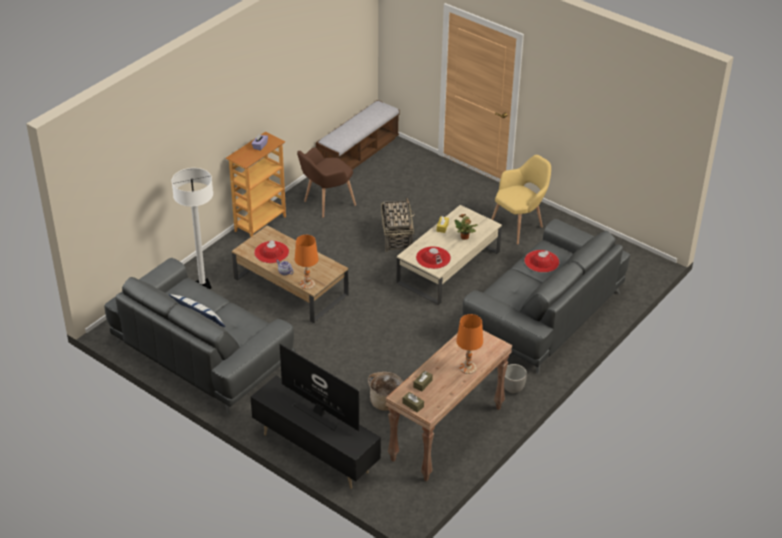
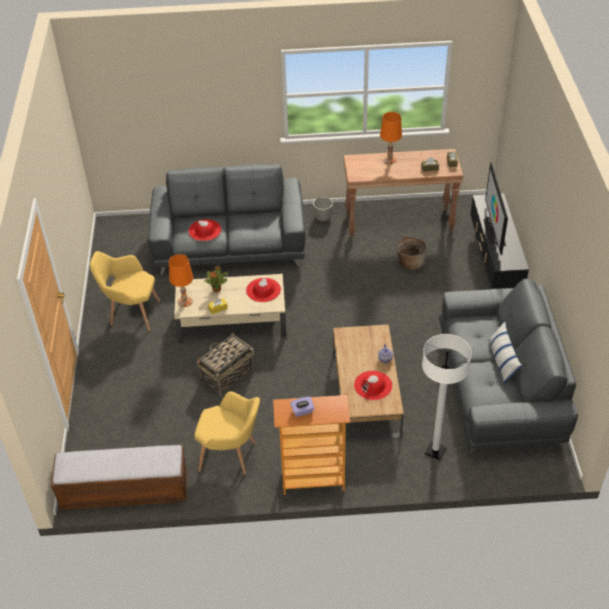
camera: 130 degrees left, 5 degrees up
orange table lamp [295,235,318,289] -> orange table lamp moved to [169,254,193,307]
brown armchair [297,147,356,218] -> yellow armchair [194,391,260,475]

